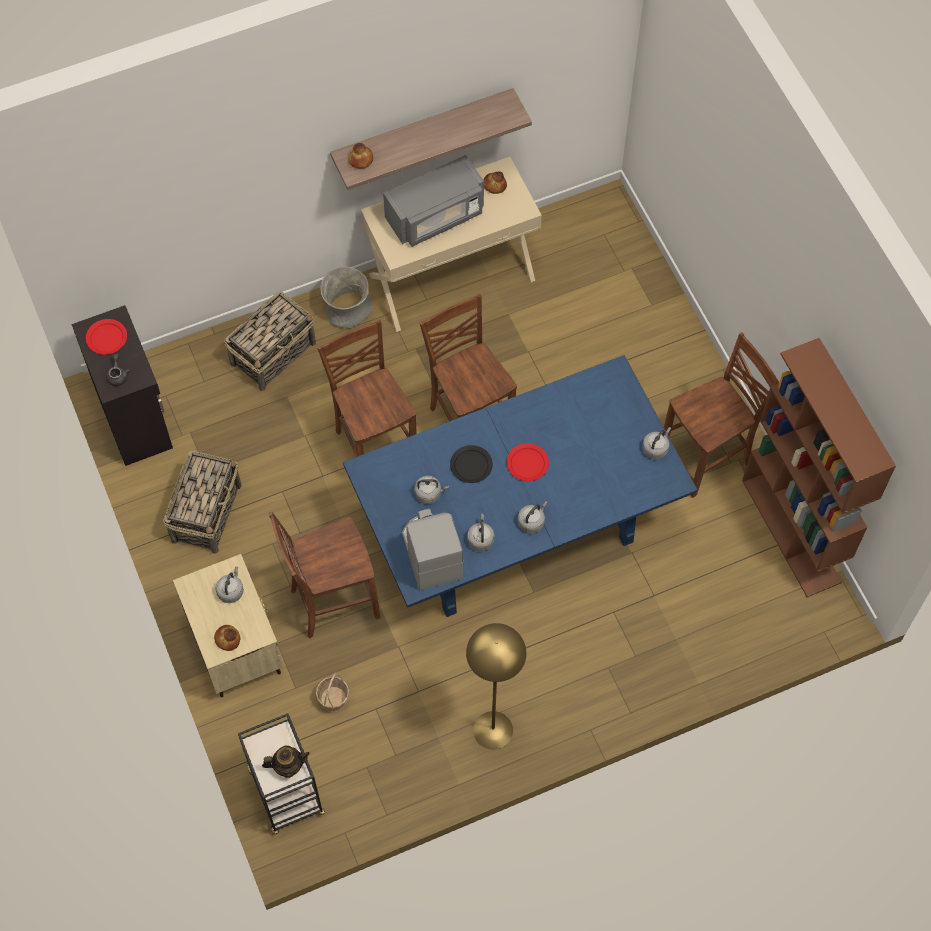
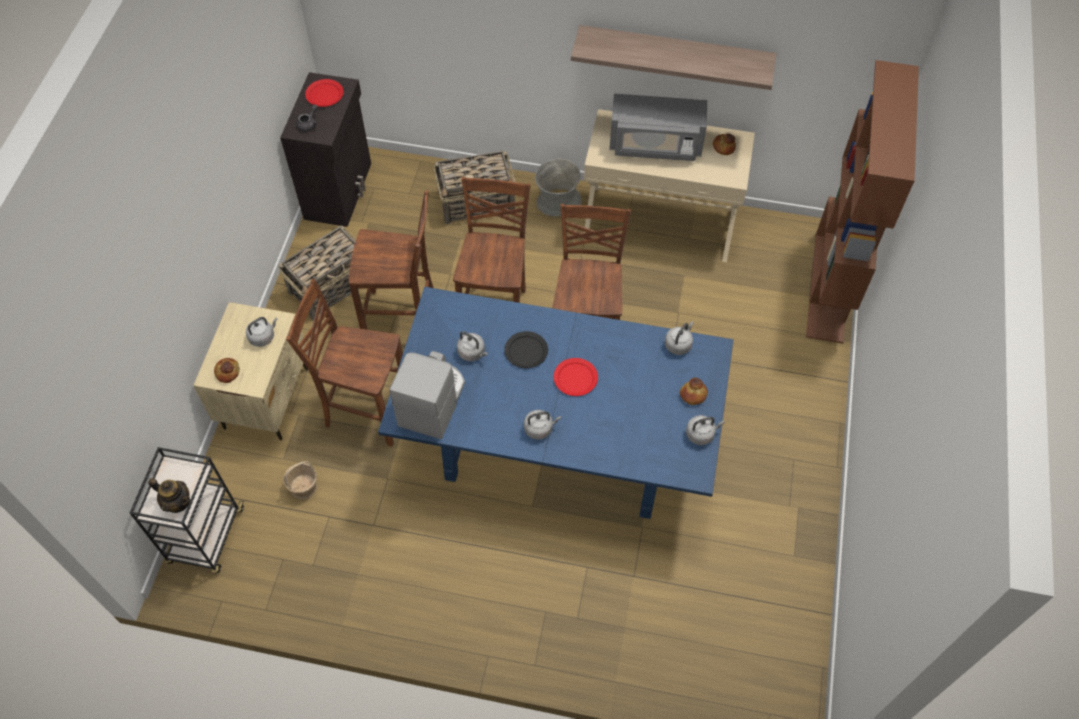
camera: 35 degrees right, 5 degrees down
bread [349,143,373,169] -> bread moved to [680,378,708,405]
yellow floor lamp [466,623,526,750] -> none
grey kettle [467,514,495,551] -> grey kettle moved to [665,321,694,355]
brown chair [664,332,779,498] -> brown chair moved to [349,191,434,330]
brown bookcase [742,338,896,597] -> brown bookcase moved to [806,60,919,344]

